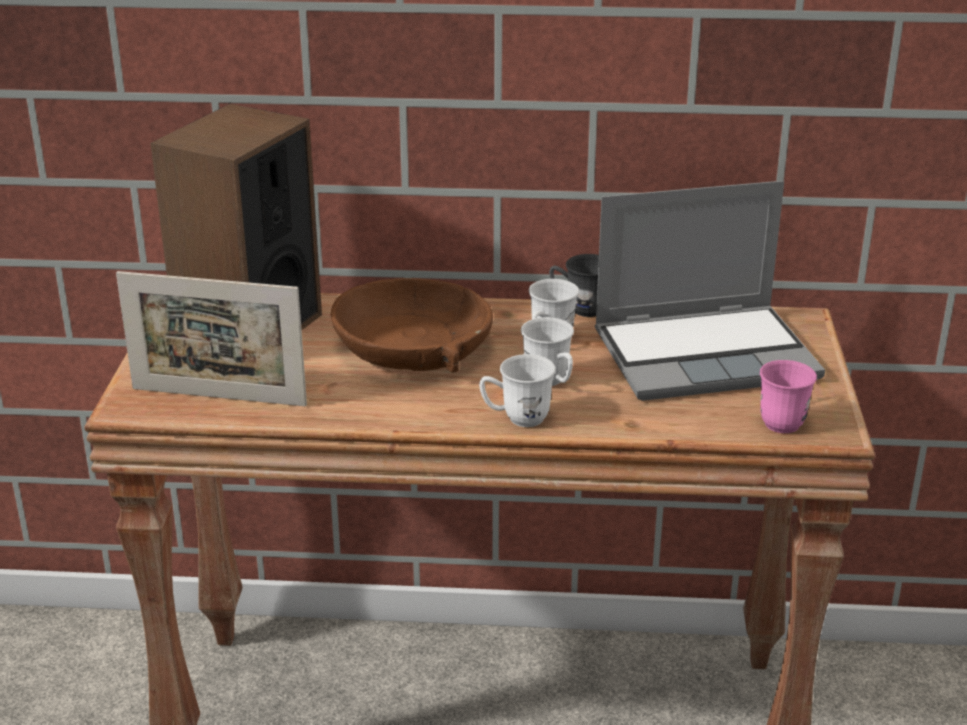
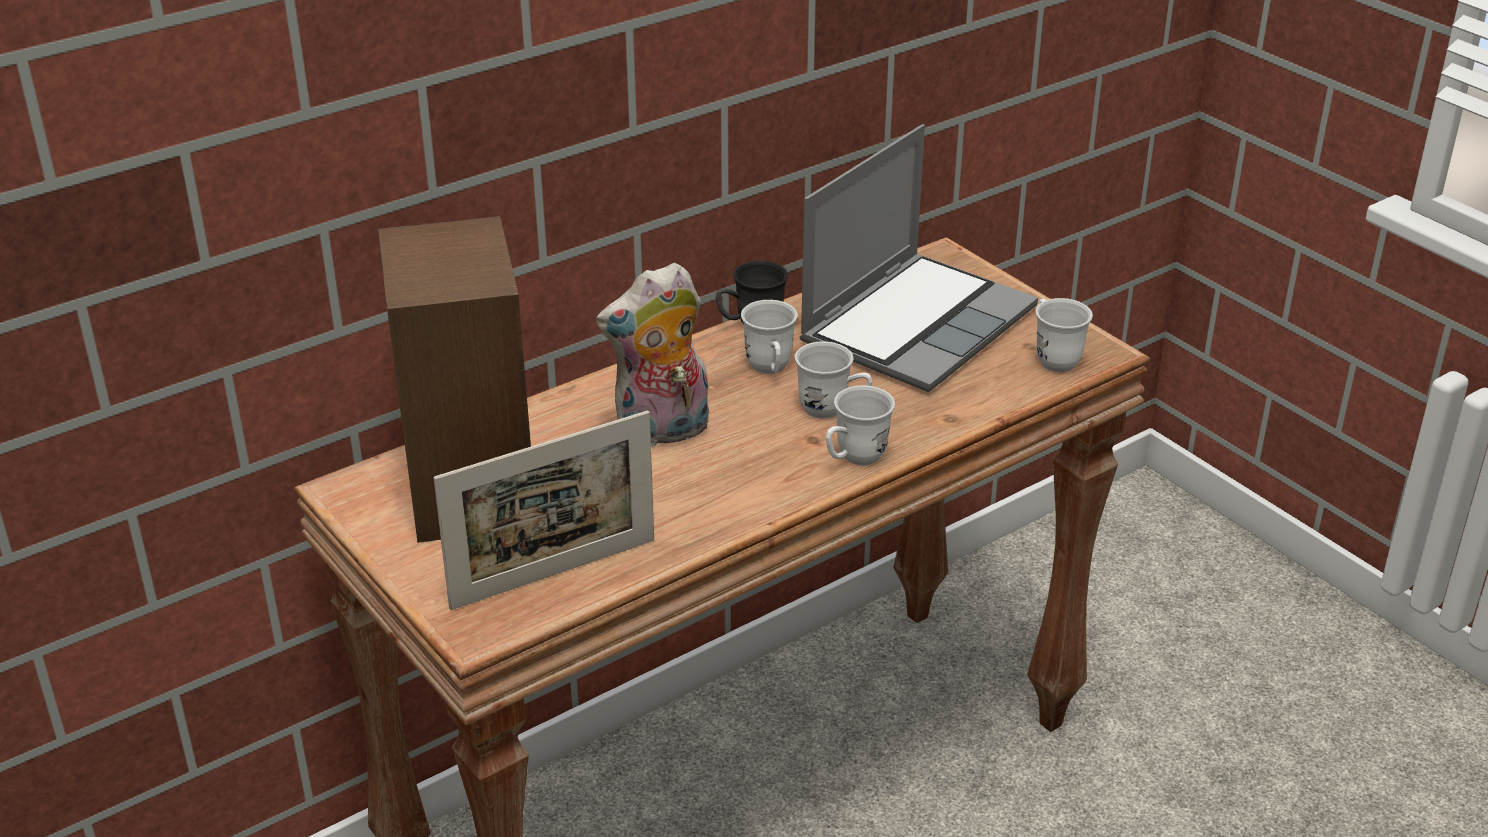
camera: 40 degrees left, 5 degrees up
brown bowl [331,278,493,373] -> plush toy [596,263,709,447]
pink mug [760,360,817,433] -> white mug [1035,298,1093,372]

